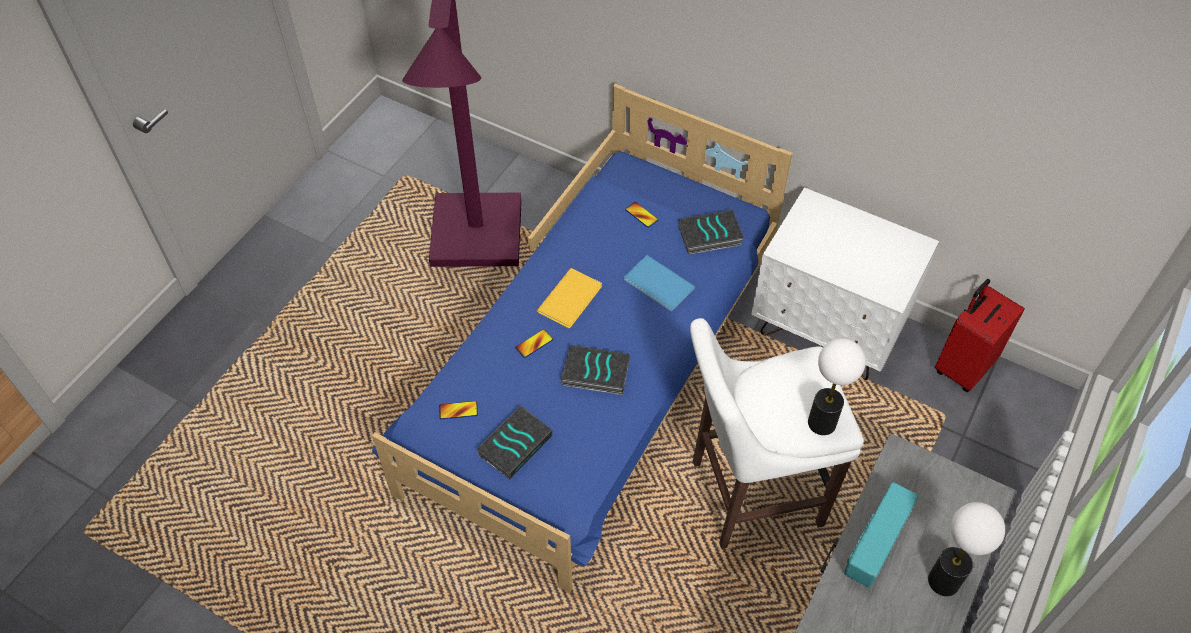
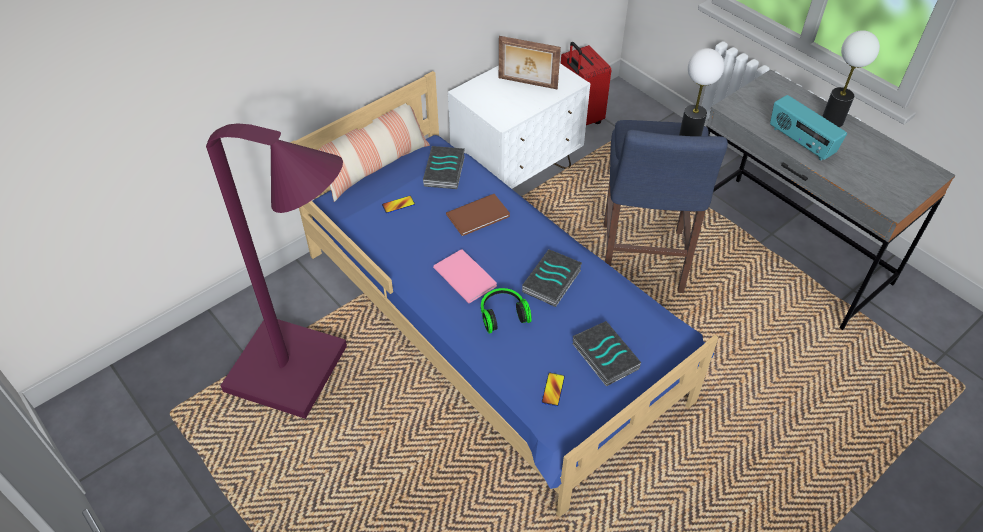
camera: 70 degrees left, 5 degrees down
phone [515,329,553,358] -> headphones [481,288,532,334]
yellow book [537,268,602,328] -> pink book [433,249,497,303]
blue book [624,255,695,311] -> brown book [446,194,510,236]
white stool [690,318,863,549] -> blue stool [604,120,728,293]
none -> pillow [318,103,430,202]
none -> picture frame [499,36,561,89]

